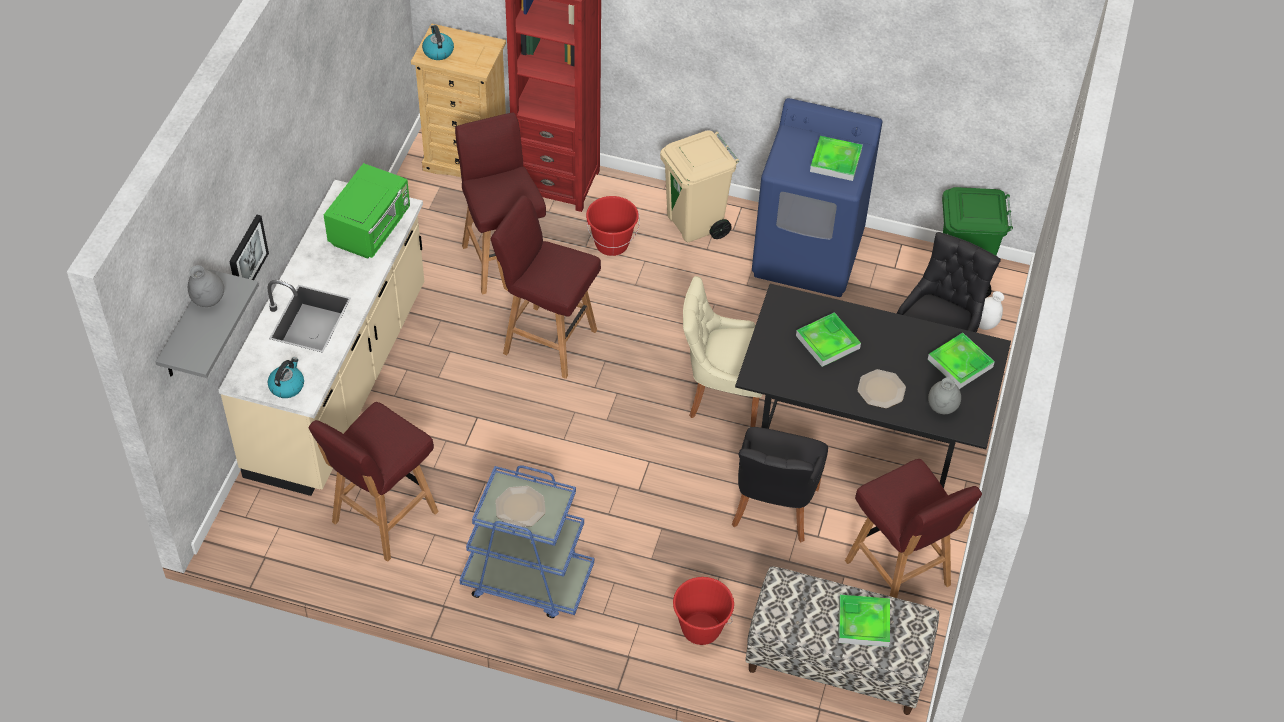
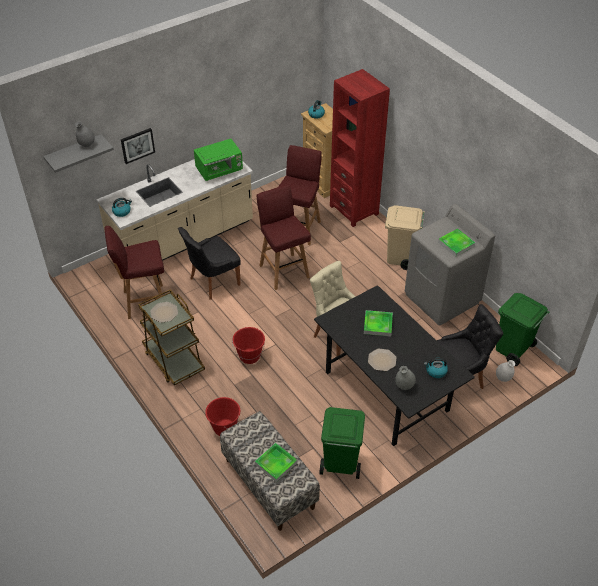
camera: 40 degrees right, 5 degrees down
blue cart [459,465,594,618] -> brown cart [138,289,205,386]
red bucket [586,196,640,256] -> red bucket moved to [232,327,265,364]
black chair [732,427,828,542] -> black chair moved to [178,227,241,300]
blue washing machine [752,98,883,297] -> grey washing machine [405,204,495,326]
red stool [845,459,982,598] -> green trash can [319,407,365,479]
tray [928,333,995,389] -> kettle [424,358,448,378]

